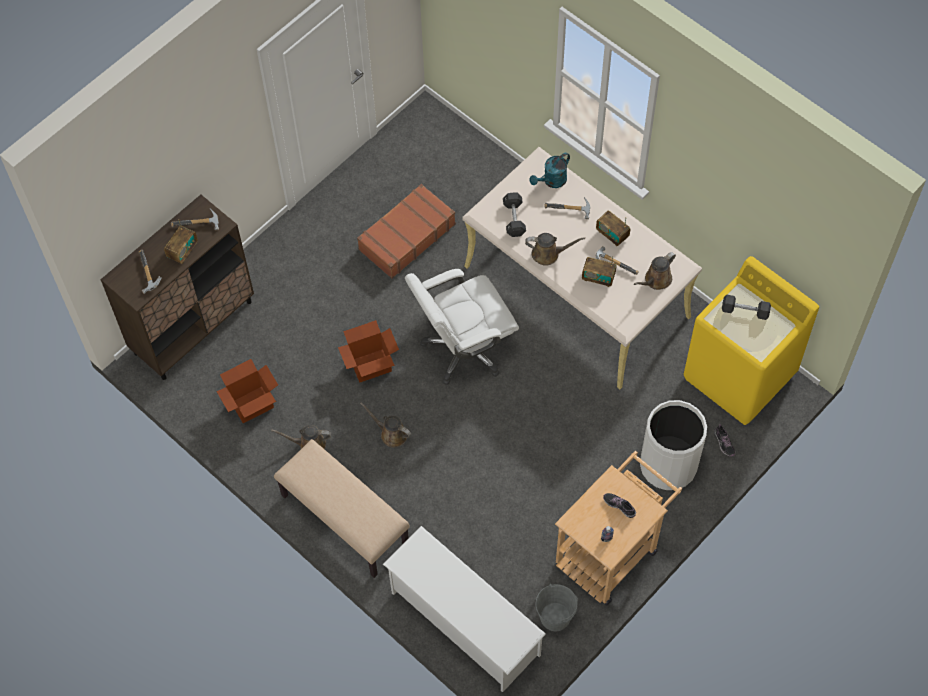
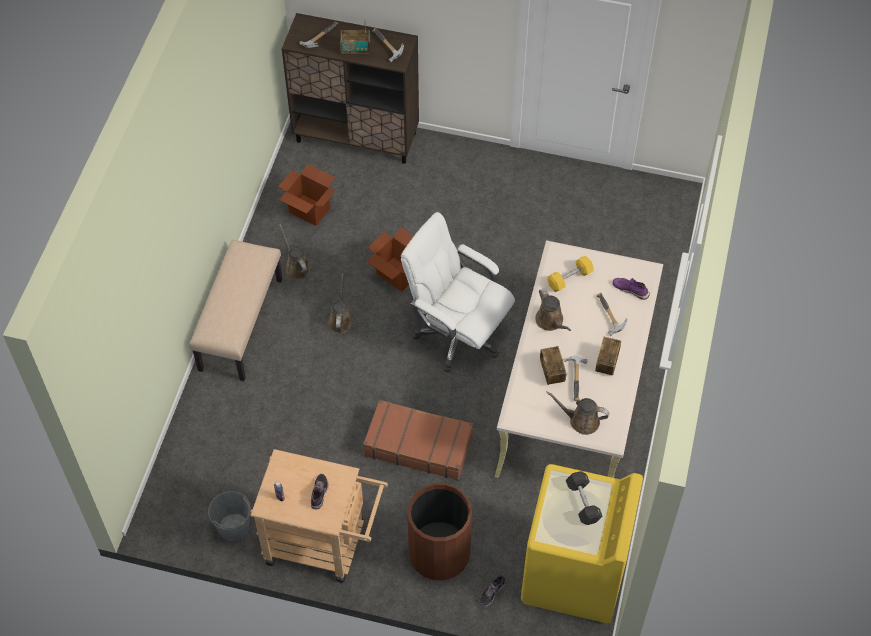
camera: 60 degrees right, 5 degrees down
brown suitcase [357,184,456,278] -> brown suitcase moved to [363,400,473,481]
white shoe rack [383,526,546,692] -> none
black dumbbell [503,192,526,237] -> yellow dumbbell [547,256,594,292]
turquoise watering can [529,152,570,188] -> purple shoe [613,278,650,300]
white trash can [640,400,707,490] -> brown trash can [407,483,472,580]

